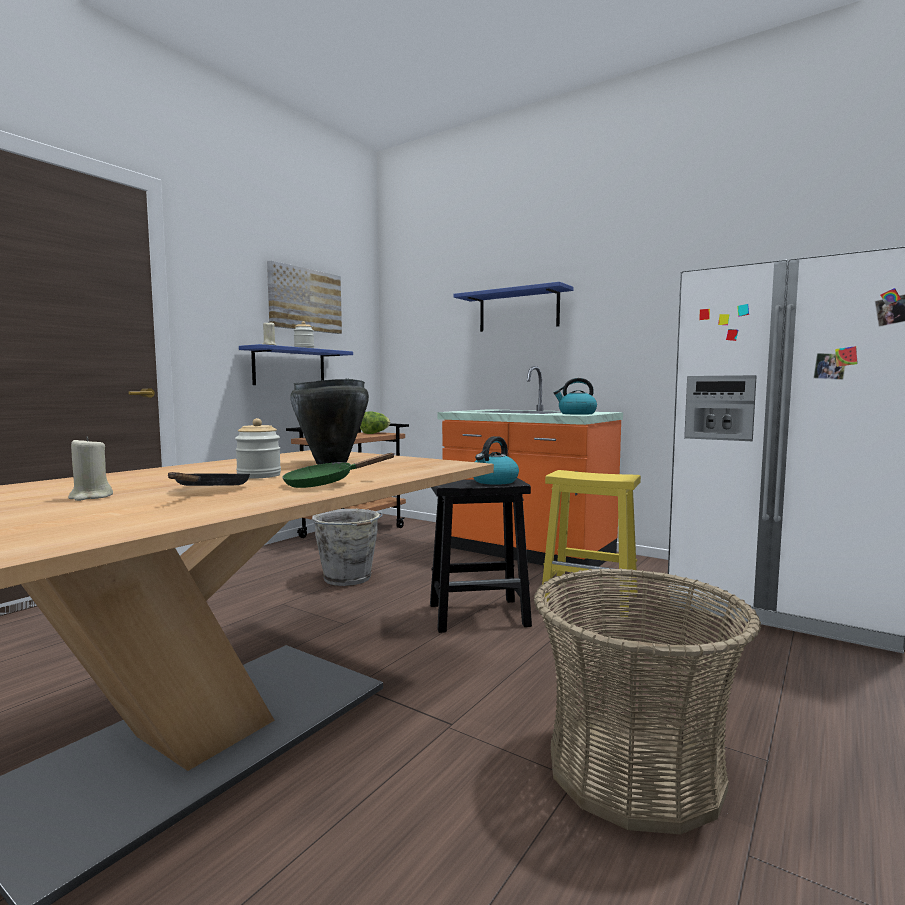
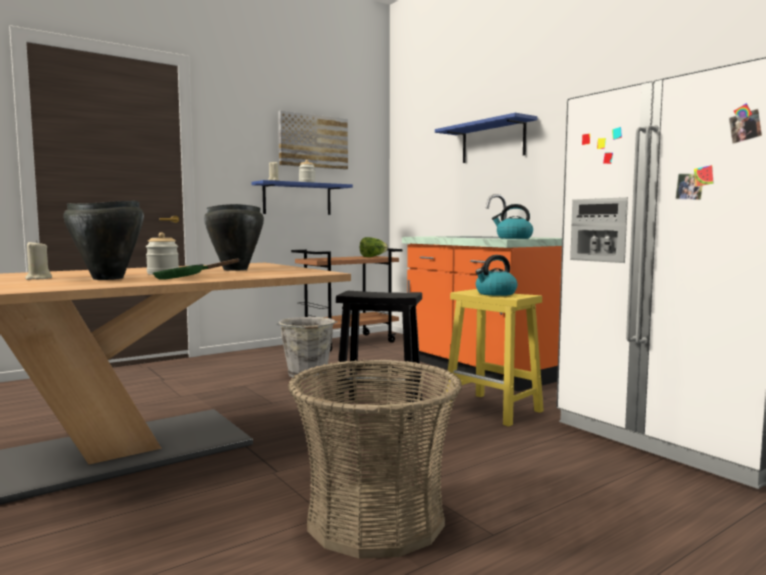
camera: 20 degrees right, 0 degrees up
black frying pan [168,472,250,486] -> black cooking pot [63,201,144,280]
kettle [473,436,519,485] -> kettle moved to [475,255,518,296]

